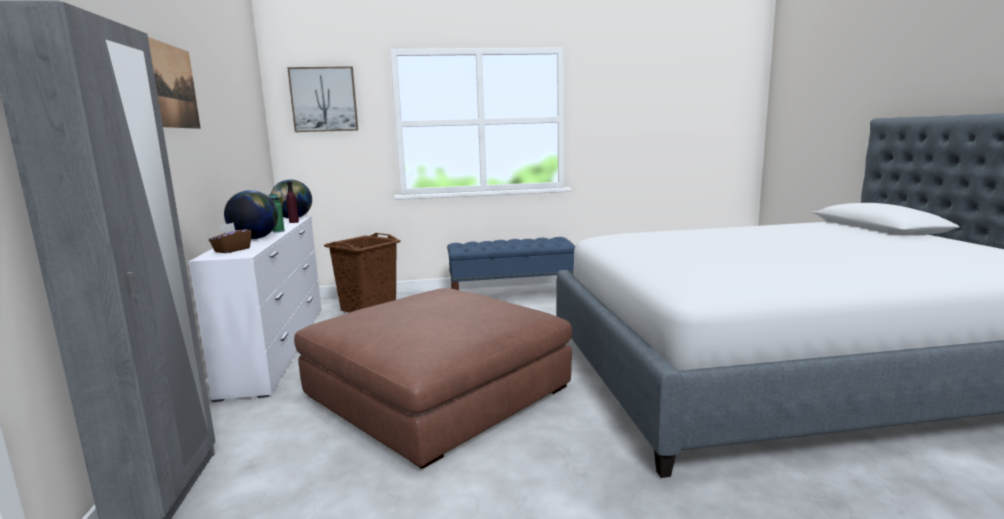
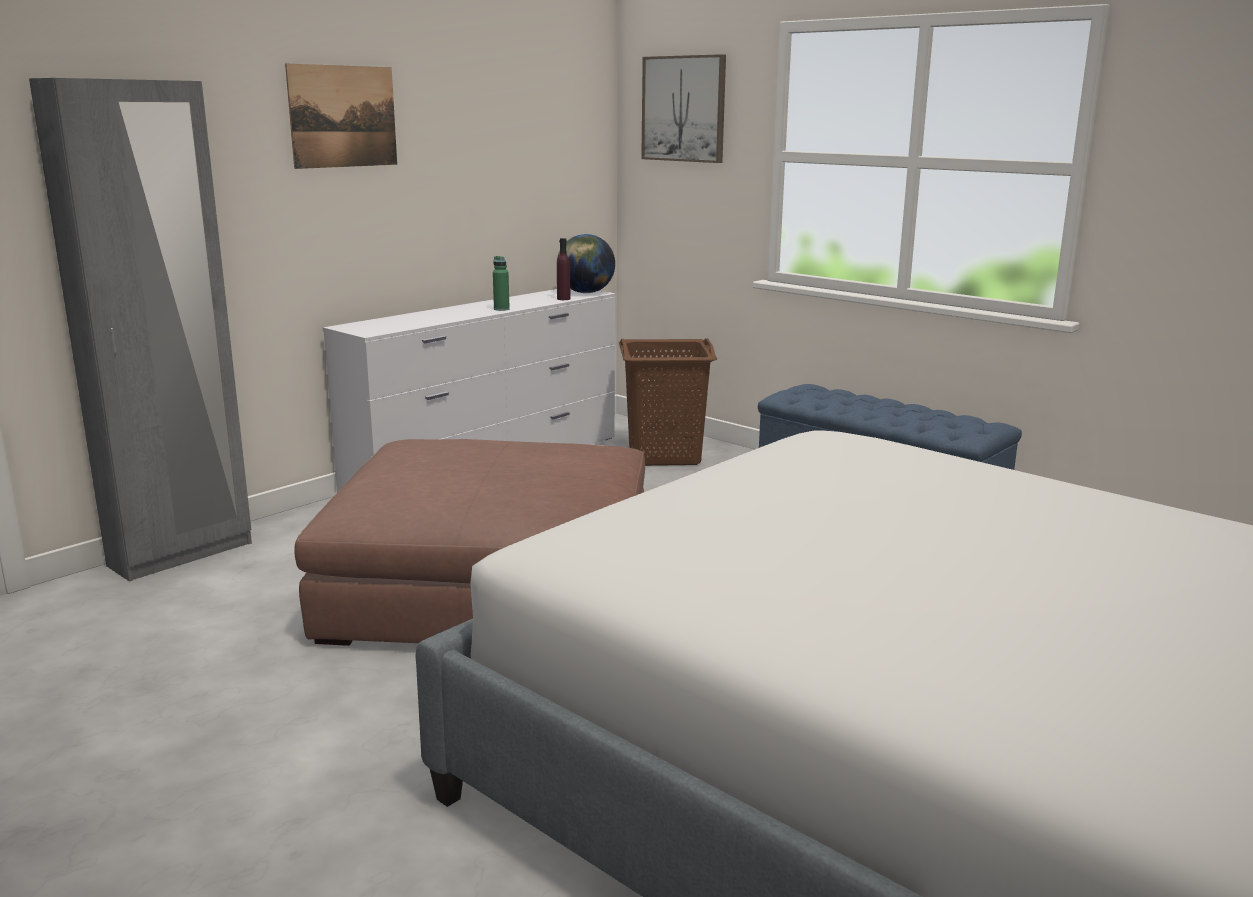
camera: 50 degrees right, 5 degrees up
brown tissue box [209,223,252,253] -> none
globe [224,190,278,239] -> none

